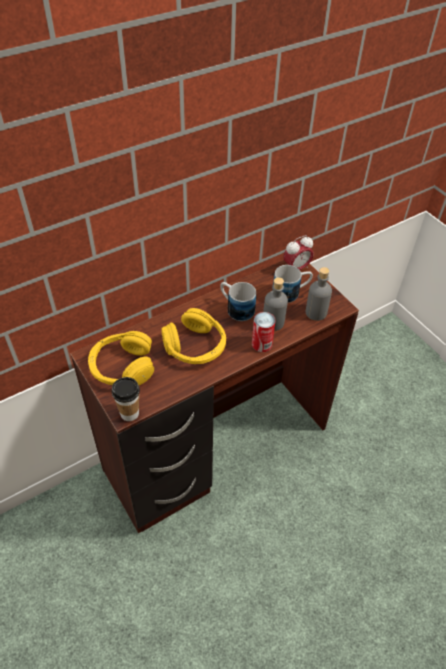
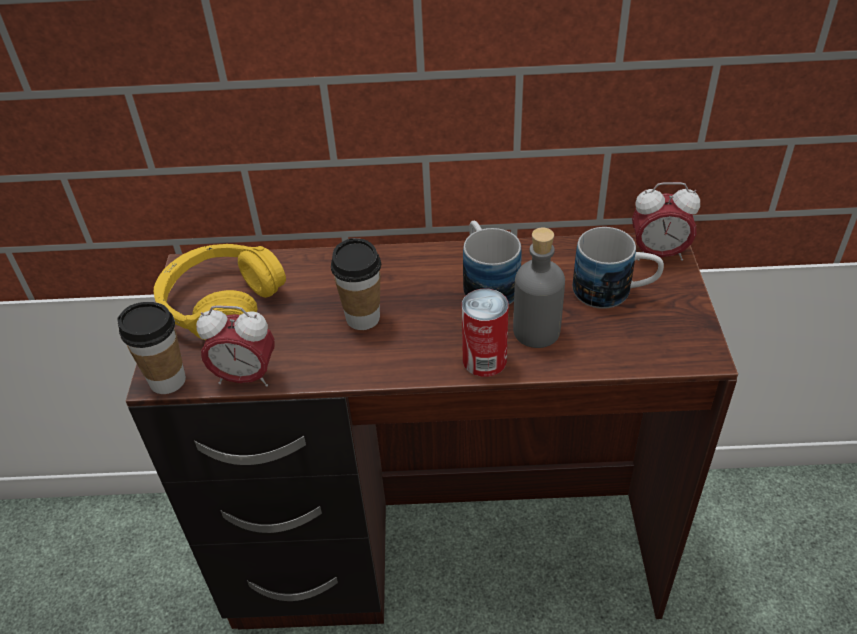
camera: 35 degrees right, 5 degrees down
yellow headphones [161,308,226,364] -> cup [331,238,381,330]
grey bottle [306,267,332,321] -> none
none -> alarm clock [196,305,275,387]

